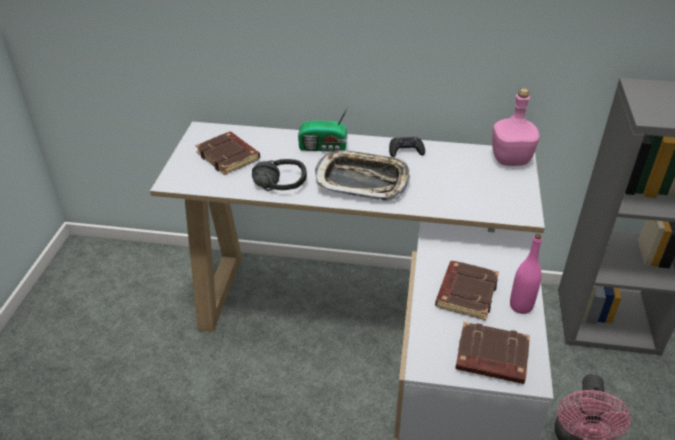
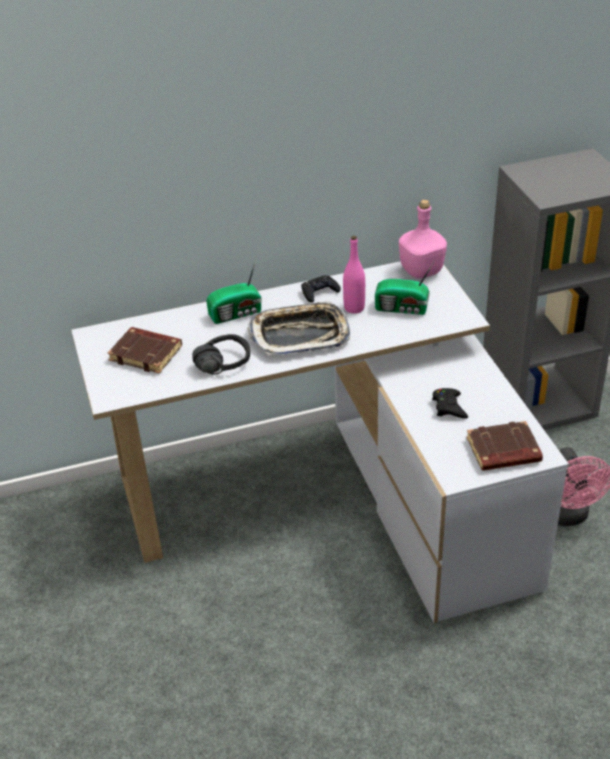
camera: 25 degrees left, 0 degrees up
brown book [435,261,499,321] -> black game controller [432,388,468,418]
pink bottle [510,234,542,314] -> pink bottle moved to [343,236,365,314]
none -> radio [375,262,434,315]

